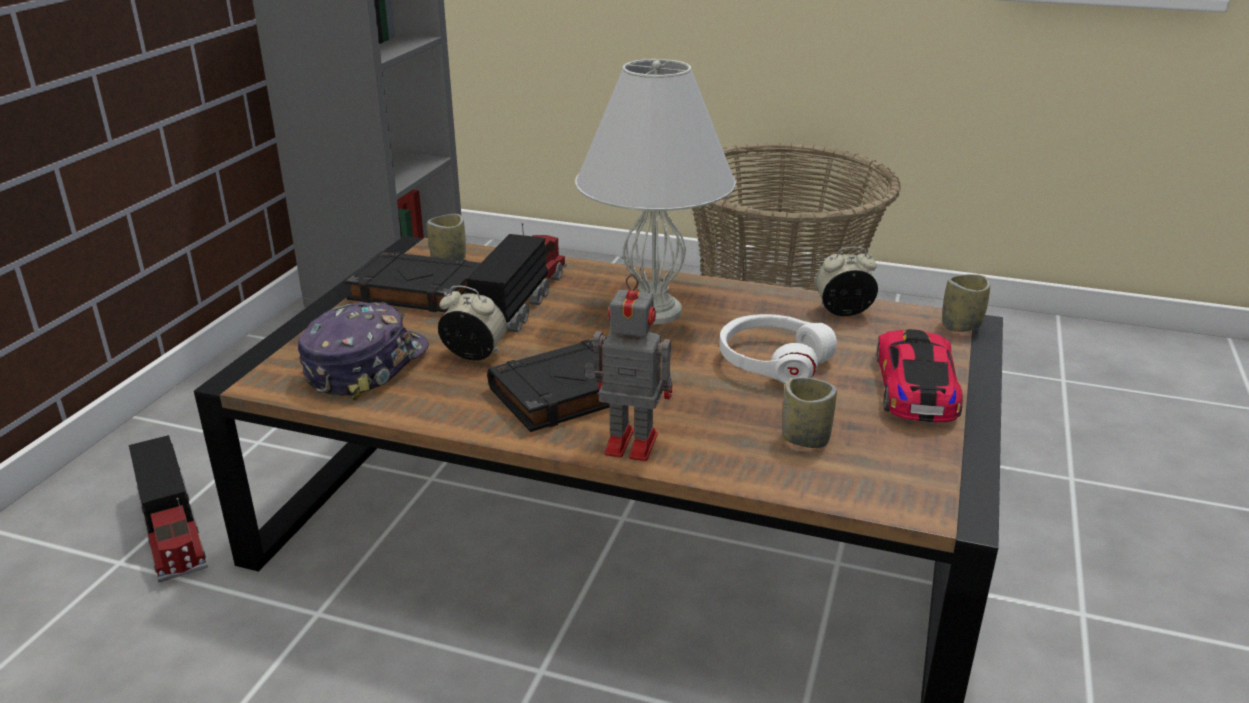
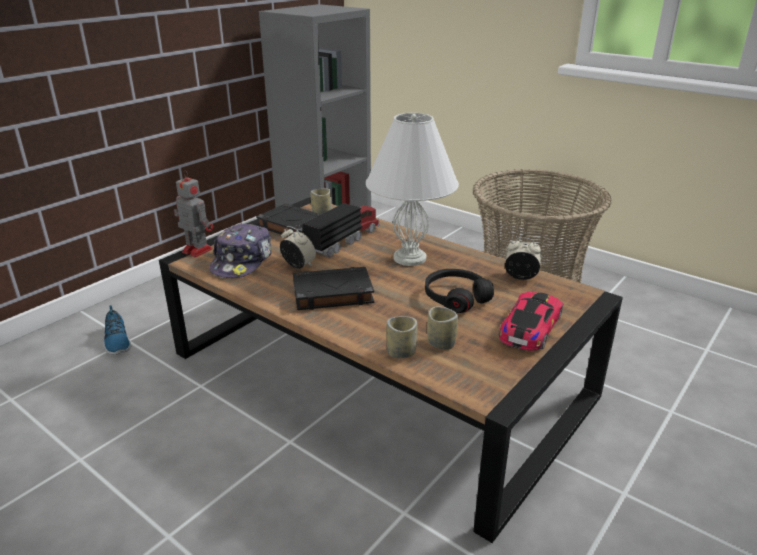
camera: 20 degrees right, 0 degrees up
toy truck [129,435,208,582] -> none
cap [298,302,429,400] -> cap turned 150 degrees clockwise [210,223,272,278]
toy robot [584,274,672,461] -> toy robot moved to [174,170,213,257]
white headphones [719,314,837,384] -> black headphones [425,269,494,313]
cup [942,274,990,332] -> cup moved to [386,316,418,358]
none -> shoe [103,305,131,355]

